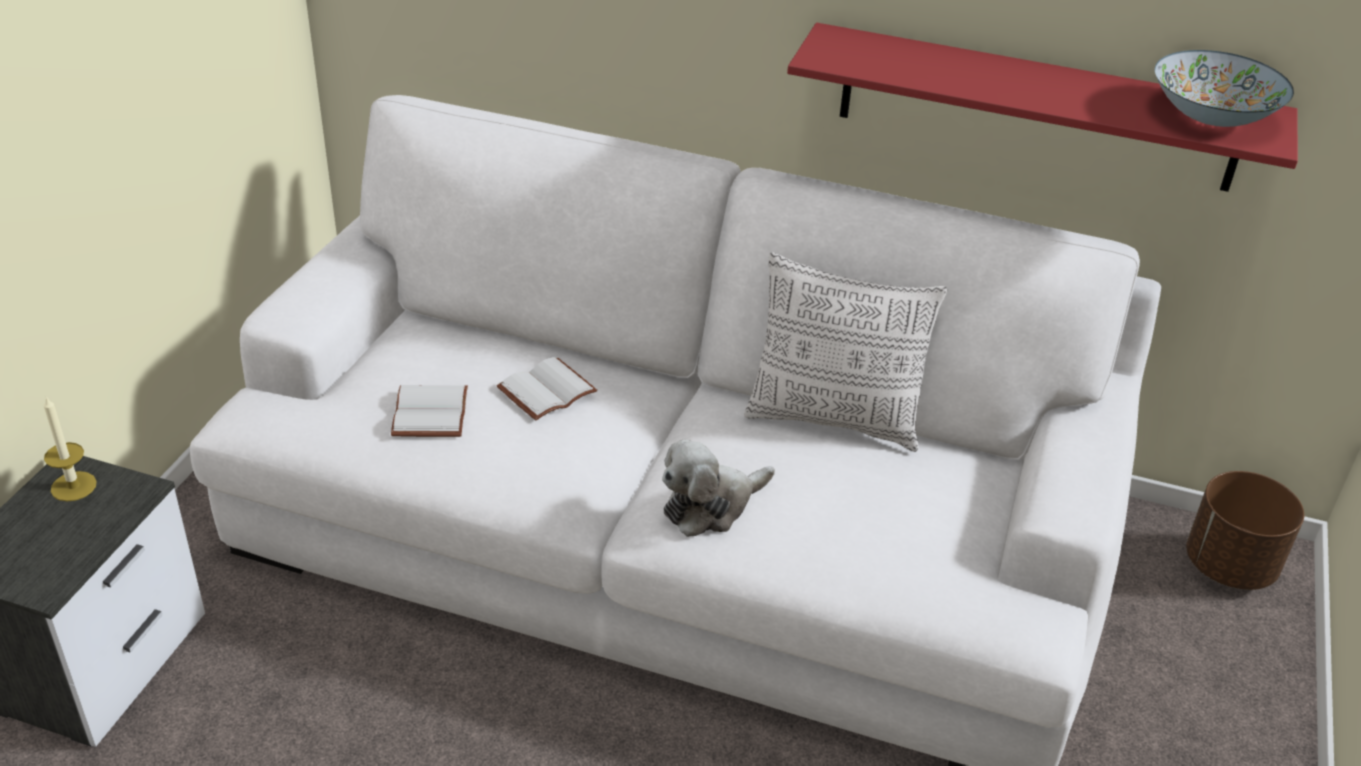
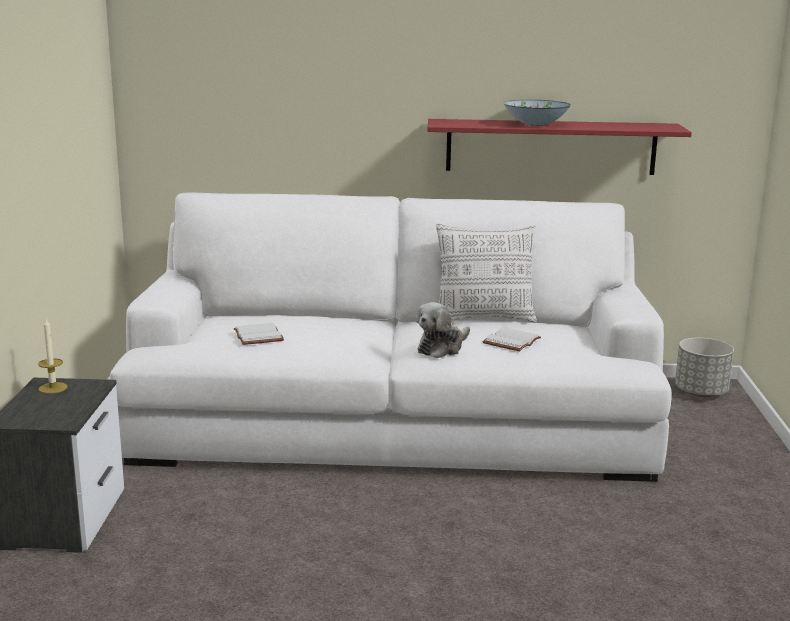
camera: 15 degrees left, 20 degrees down
white book [497,357,597,421] -> white book moved to [483,327,541,351]
bowl [1155,50,1294,127] -> bowl moved to [503,100,571,126]
brown planter [1186,471,1304,590] -> grey planter [675,338,734,397]

